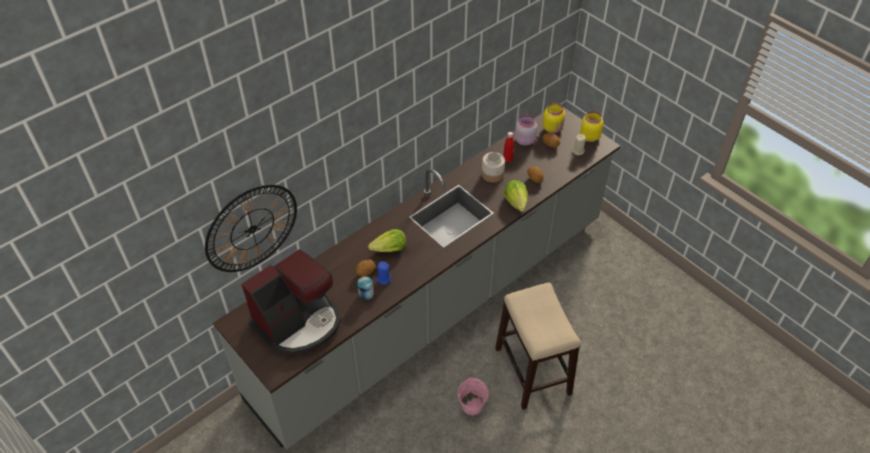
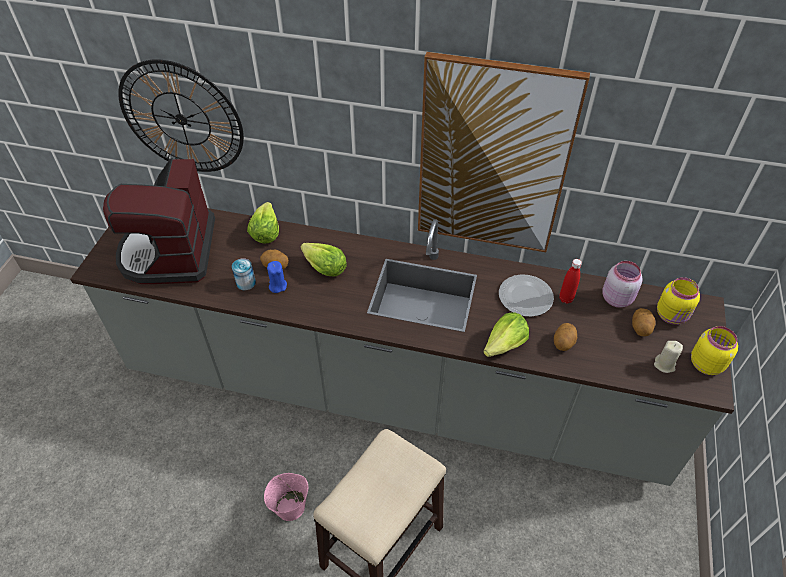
camera: 55 degrees right, 0 degrees up
coffee machine [241,249,341,355] -> coffee machine turned 75 degrees clockwise [103,158,215,284]
jar [482,152,505,183] -> plate [499,274,554,317]
none -> lettuce [247,202,279,243]
none -> picture [418,52,590,252]

